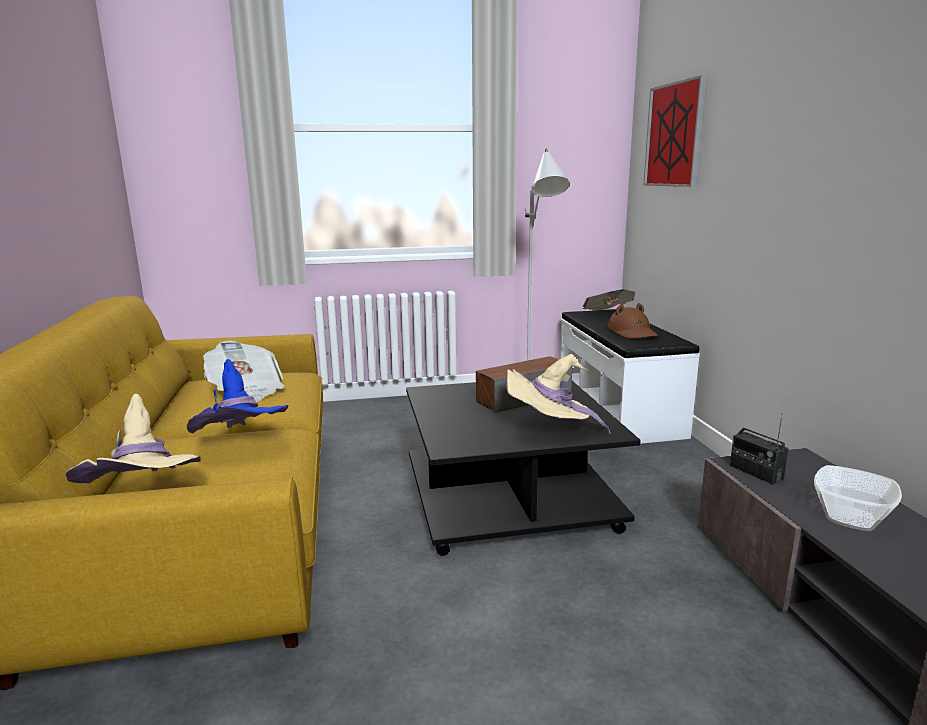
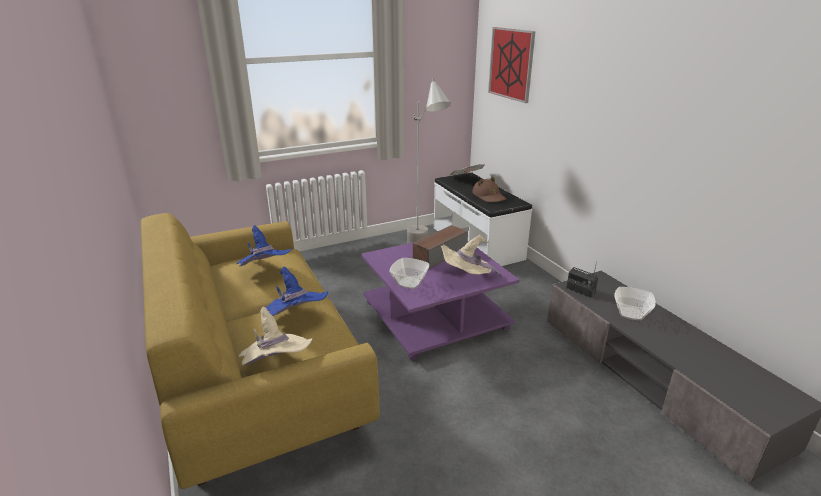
camera: 15 degrees left, 10 degrees up
newspaper [203,341,284,402] -> blue hat [237,225,292,267]
black coffee table [406,381,641,556] -> purple coffee table [361,241,520,360]
none -> bowl [389,258,429,289]

